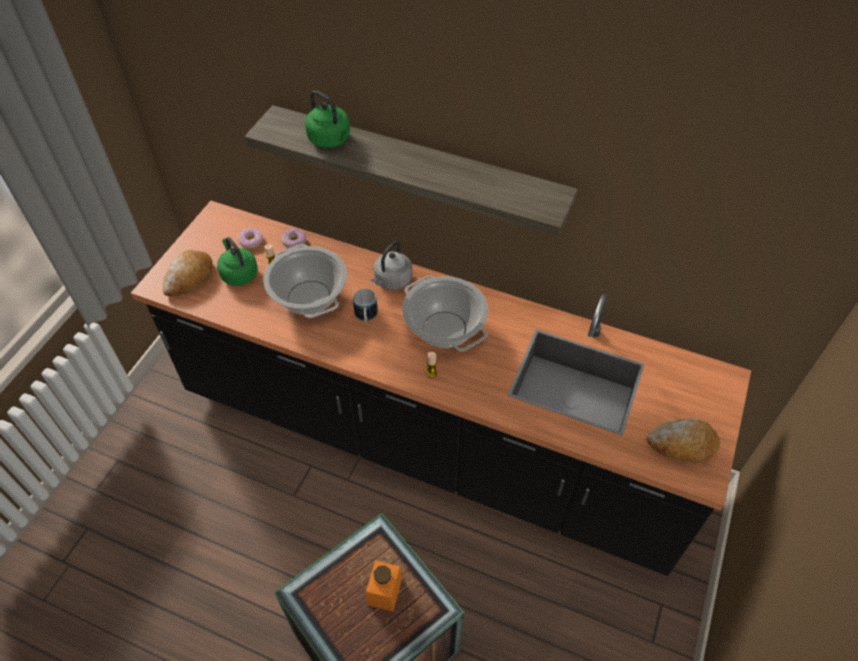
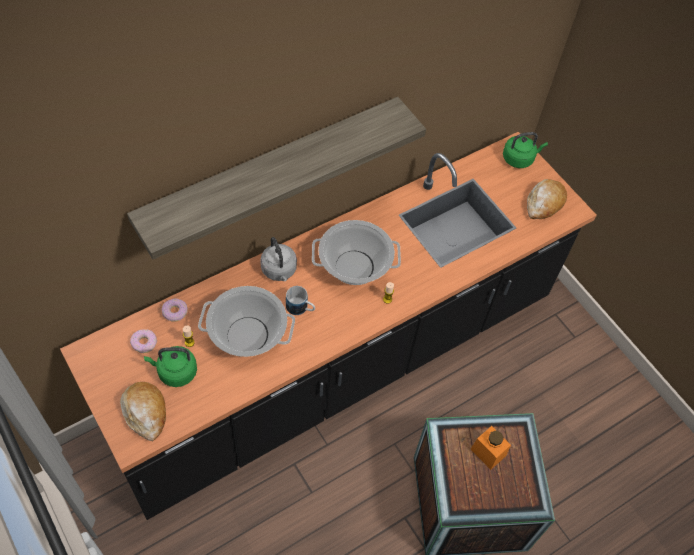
camera: 60 degrees left, 5 degrees up
green kettle [305,90,350,148] -> green kettle moved to [503,132,548,168]

